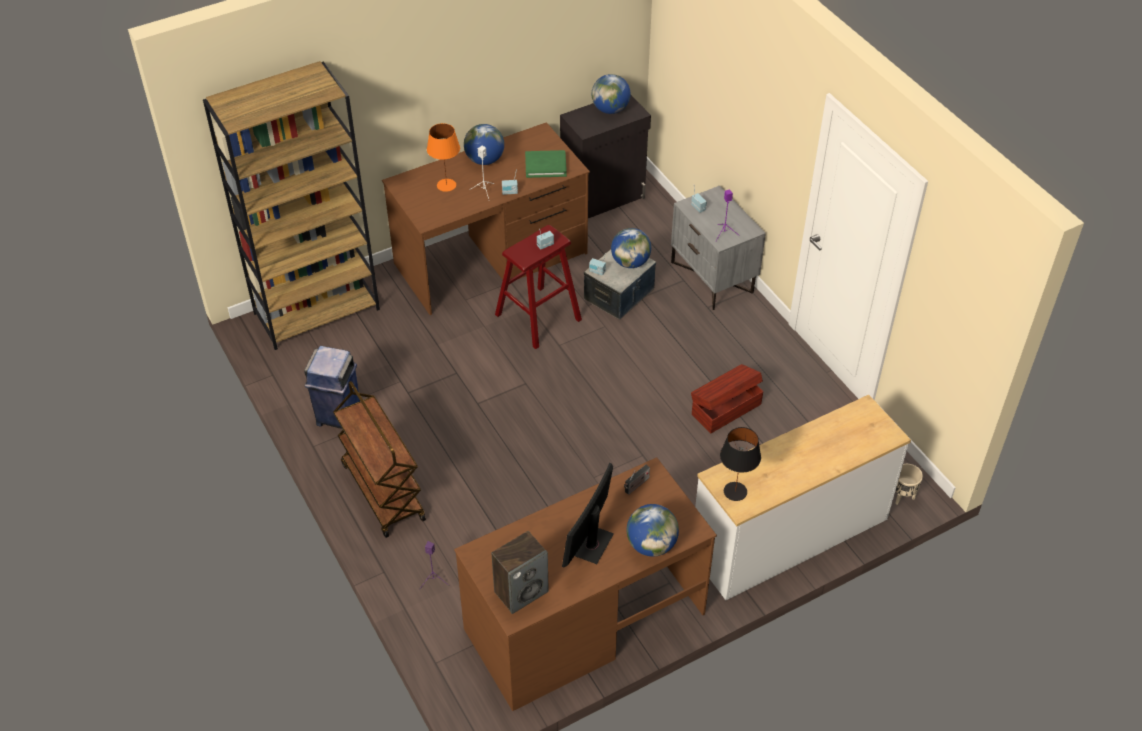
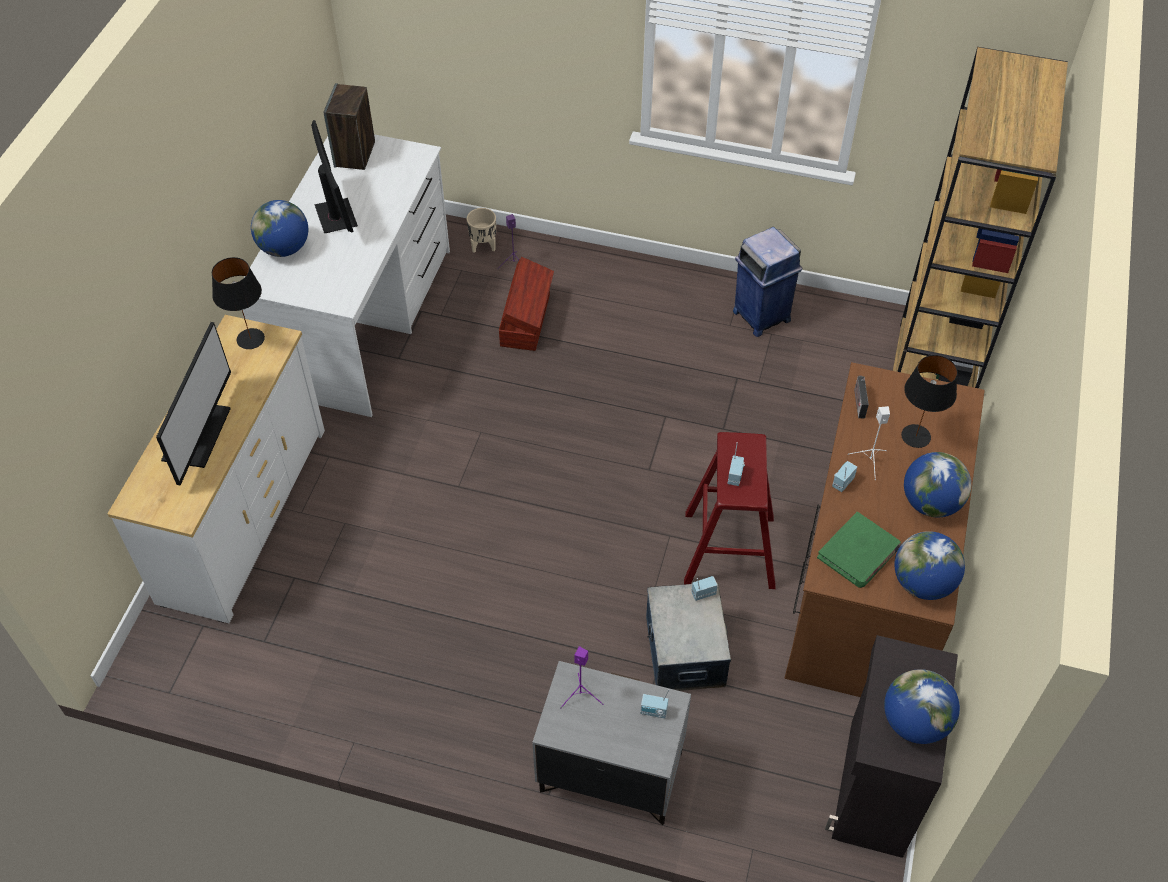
camera: 135 degrees right, 5 degrees up
brown cart [333,381,426,538] -> none
orange table lamp [427,123,460,192] -> black table lamp [901,355,958,448]
brown desk [454,457,717,711] -> white desk [241,134,450,417]
globe [611,228,651,268] -> globe moved to [894,531,965,600]
radio [624,465,650,495] -> radio moved to [854,375,869,418]
brown storage box [691,364,763,433] -> brown storage box moved to [499,257,554,351]
beige planter [895,464,923,505] -> beige planter moved to [467,208,496,253]
none -> monitor [156,322,231,486]

